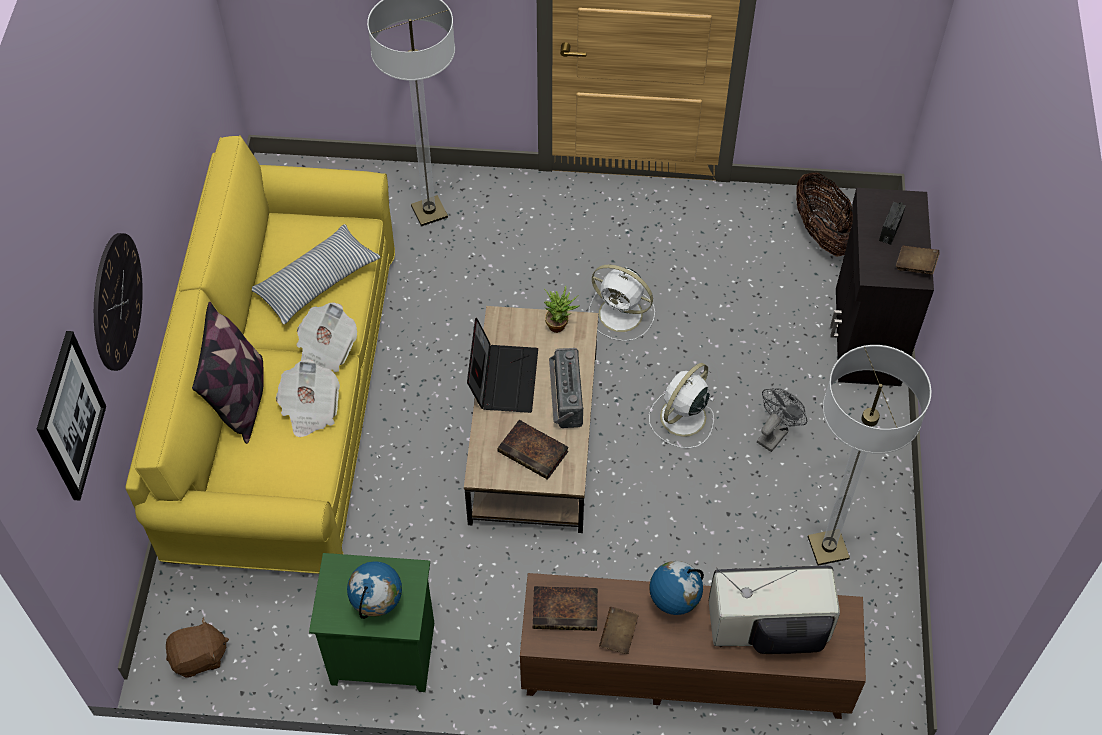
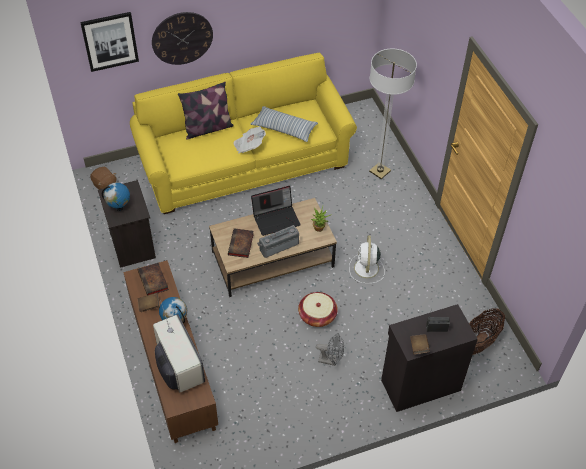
camera: 65 degrees right, 5 degrees down
newspaper [276,359,340,437] -> none
green nightstand [309,553,434,692] -> black nightstand [98,180,156,268]
white fan [649,363,714,448] -> basket [298,292,338,327]
floor lamp [808,345,932,566] -> none

